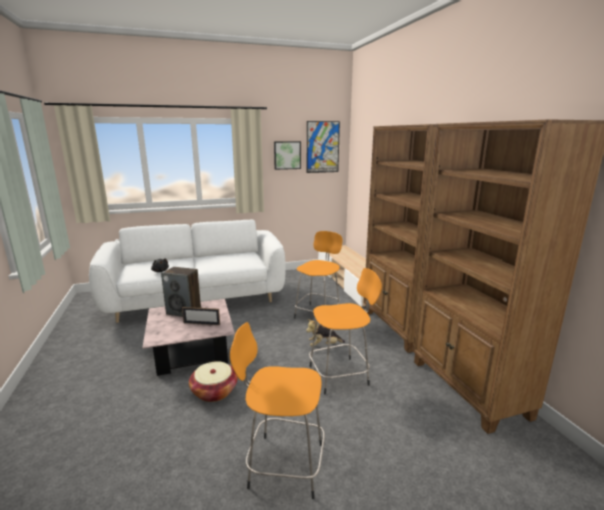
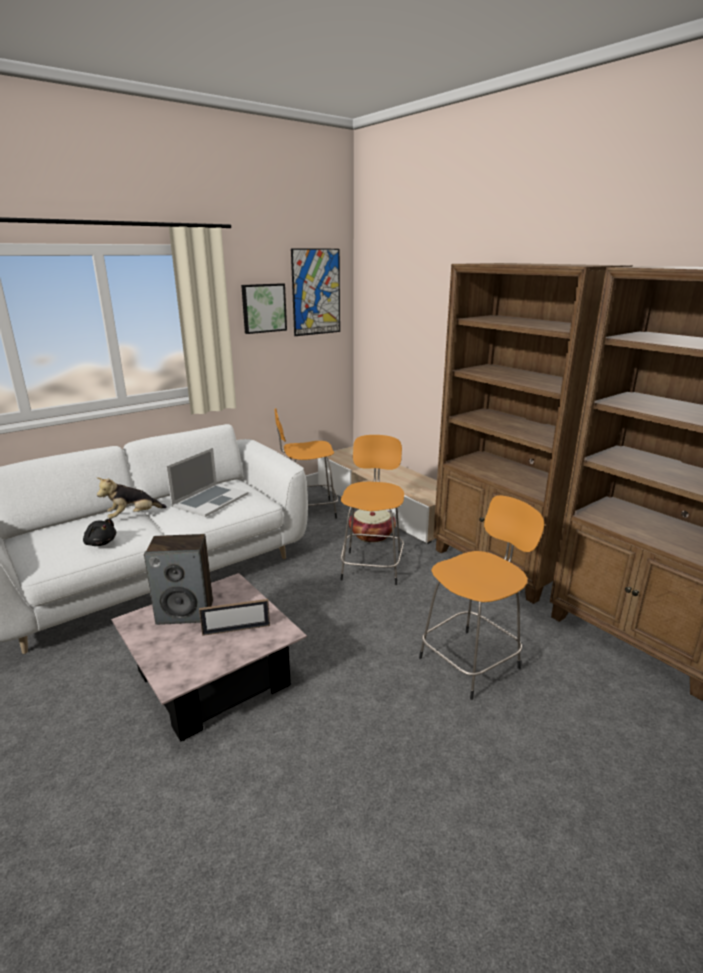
camera: 20 degrees left, 5 degrees up
basket [189,361,238,402] -> basket moved to [349,509,396,542]
orange stool [230,322,325,499] -> orange stool moved to [275,408,338,519]
plush toy [306,319,345,346] -> plush toy moved to [97,477,167,519]
none -> laptop [166,448,249,517]

